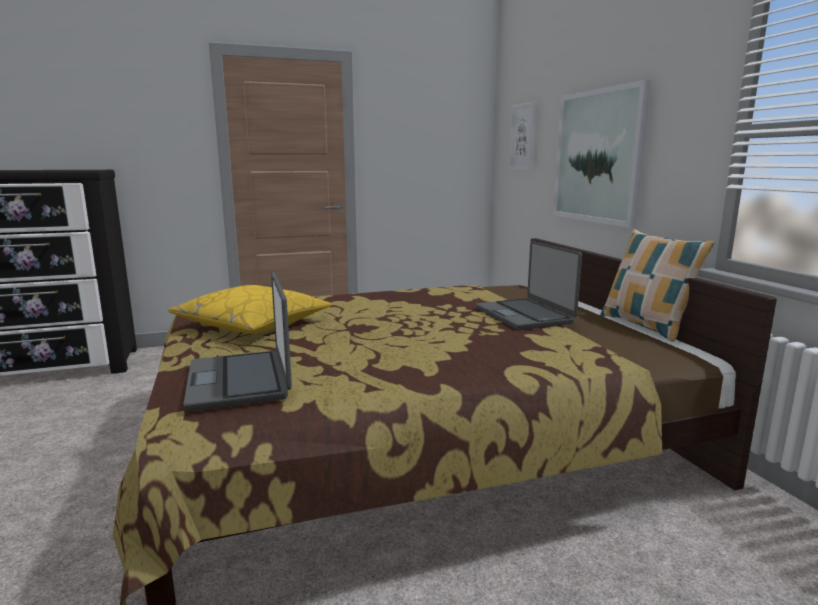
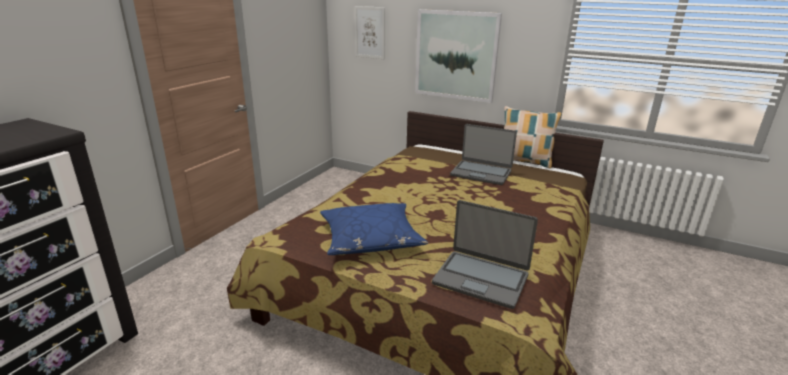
camera: 45 degrees left, 10 degrees up
yellow pillow [168,285,332,334] -> blue pillow [320,203,428,255]

